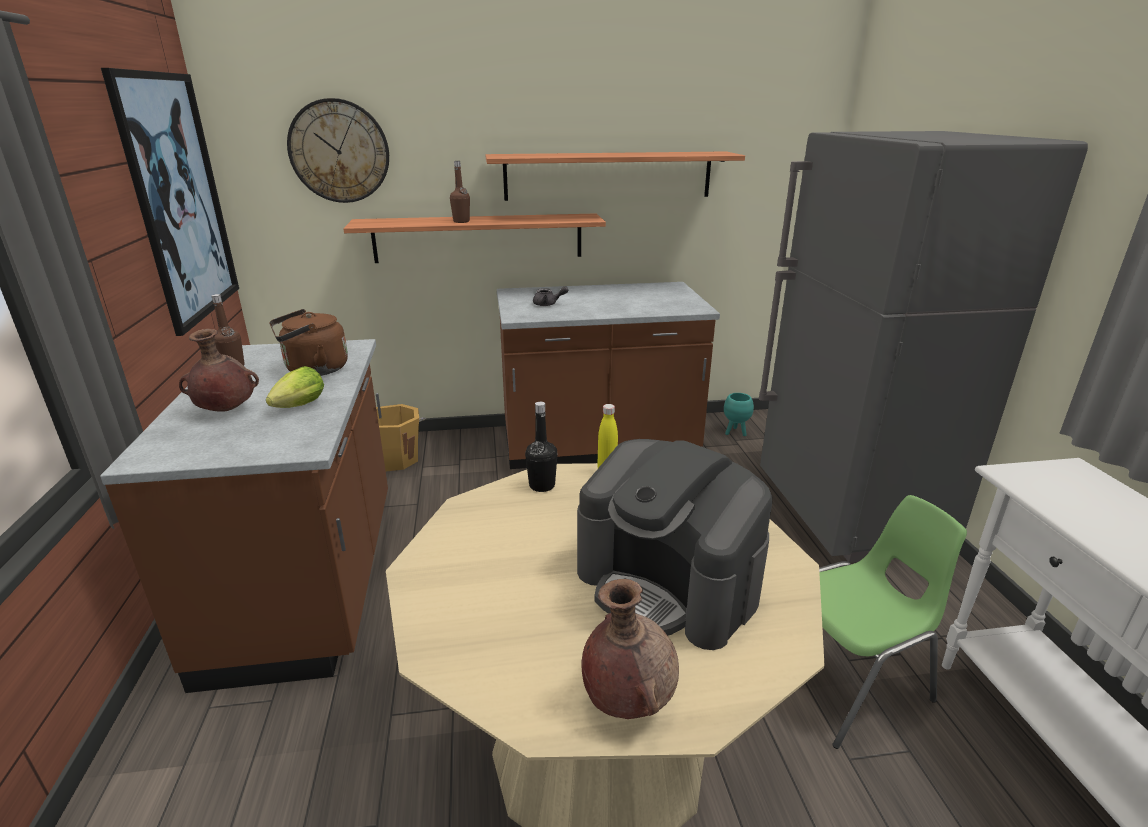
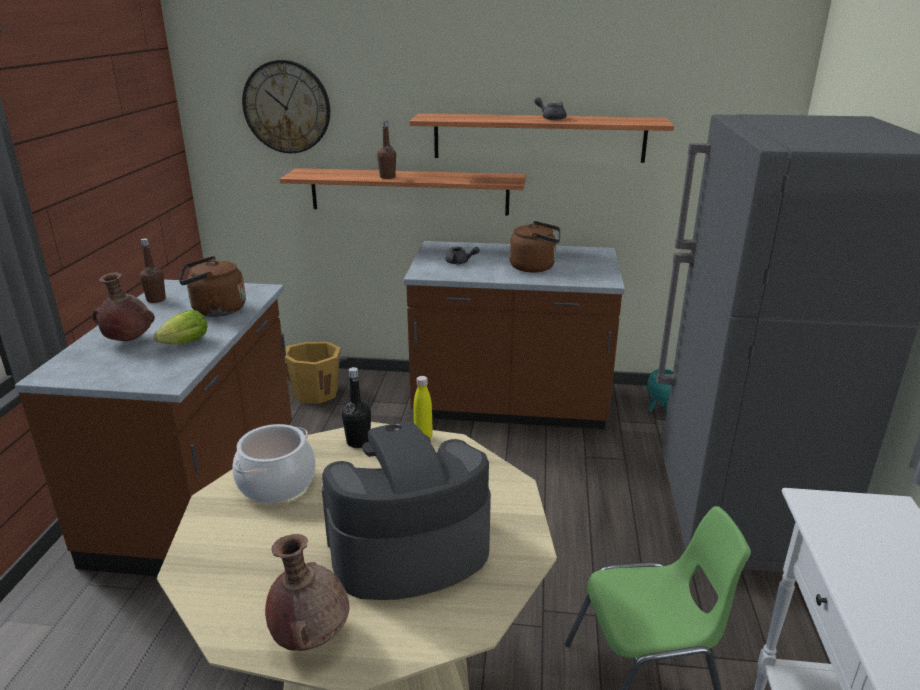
camera: 15 degrees right, 0 degrees up
picture [101,68,239,336] -> none
coffee machine [577,439,772,650] -> coffee machine turned 105 degrees clockwise [322,422,491,600]
none -> cooking pot [232,424,316,503]
none -> brown kettle [509,221,560,273]
none -> grey teapot [534,97,566,120]

